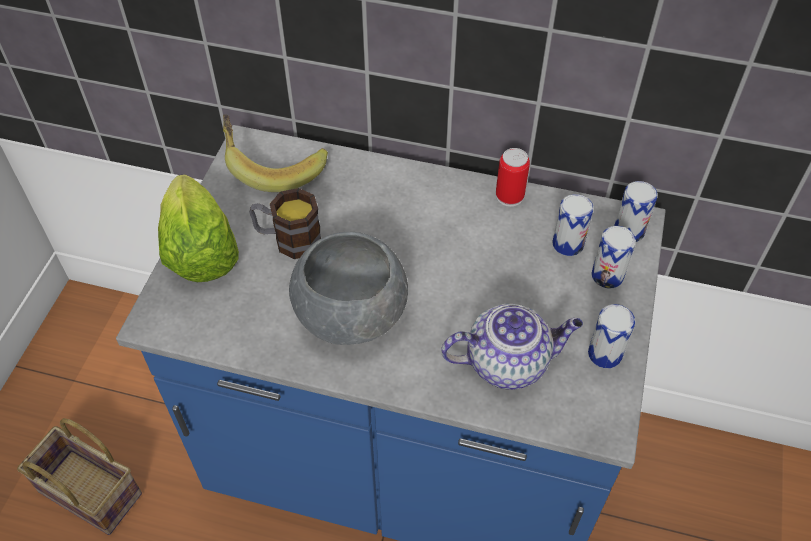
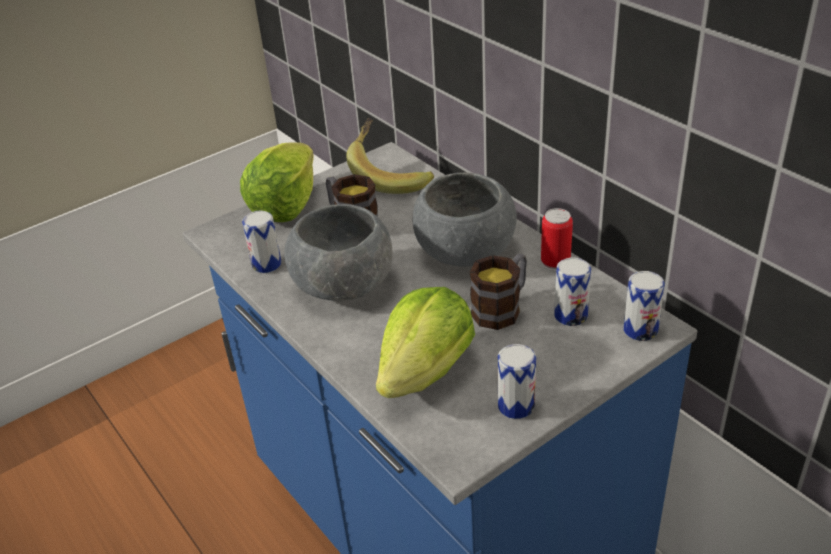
camera: 40 degrees right, 15 degrees down
basket [17,418,142,535] -> none
teapot [441,304,583,390] -> lettuce [376,287,475,398]
can [592,226,636,288] -> can moved to [242,211,281,273]
none -> grey bowl [413,173,517,267]
none -> mug [469,254,527,330]

